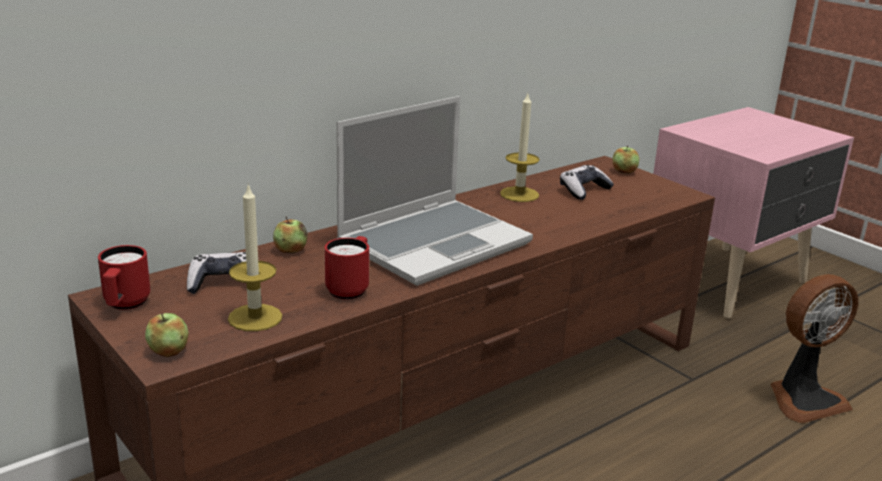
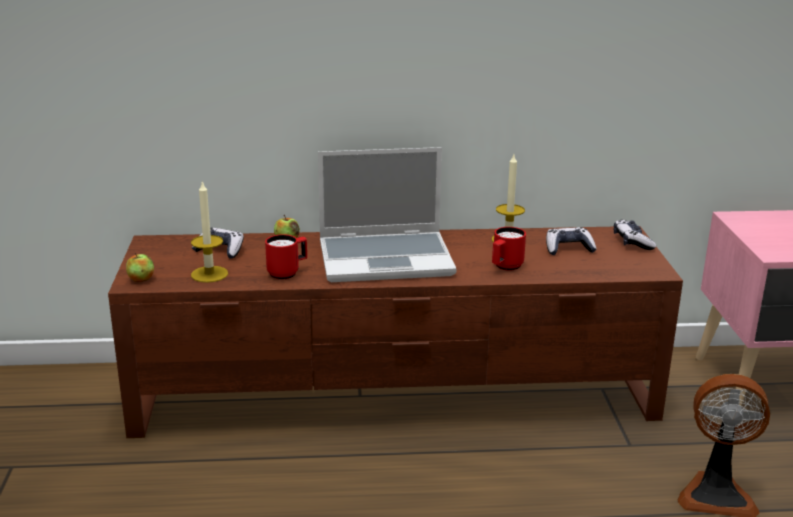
camera: 35 degrees right, 0 degrees up
red mug [98,245,150,310] -> red mug moved to [492,227,526,271]
apple [613,145,639,174] -> game controller [614,220,656,250]

